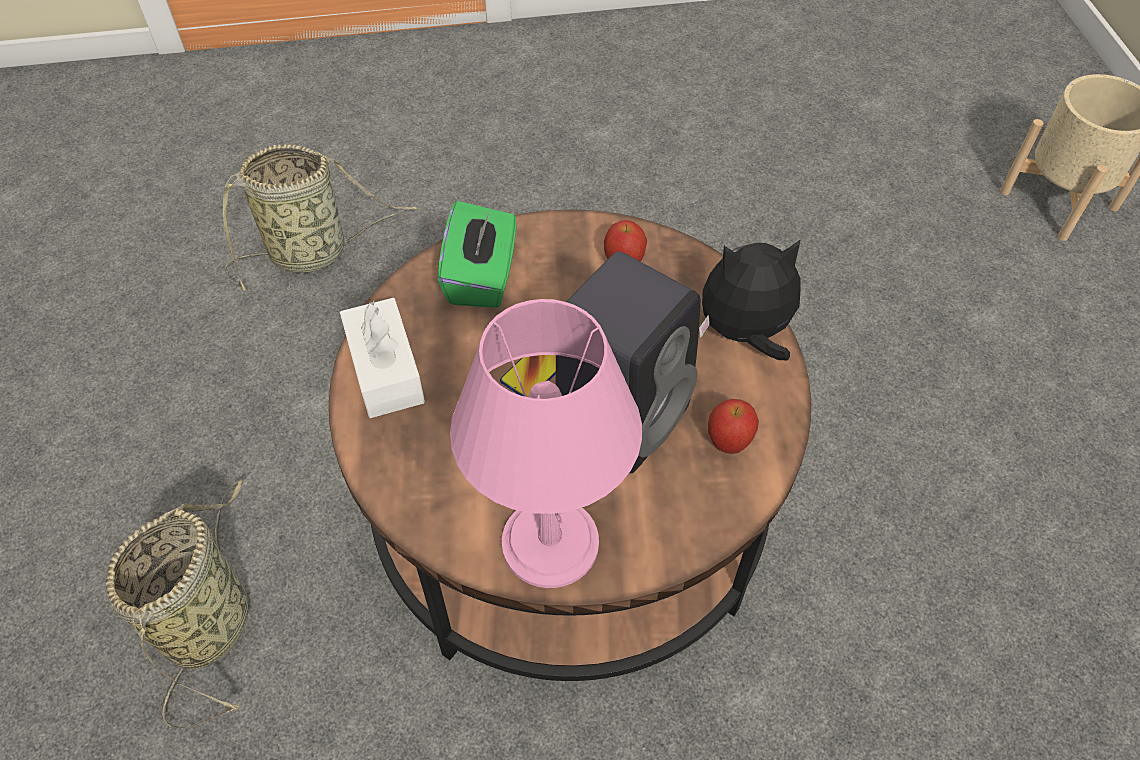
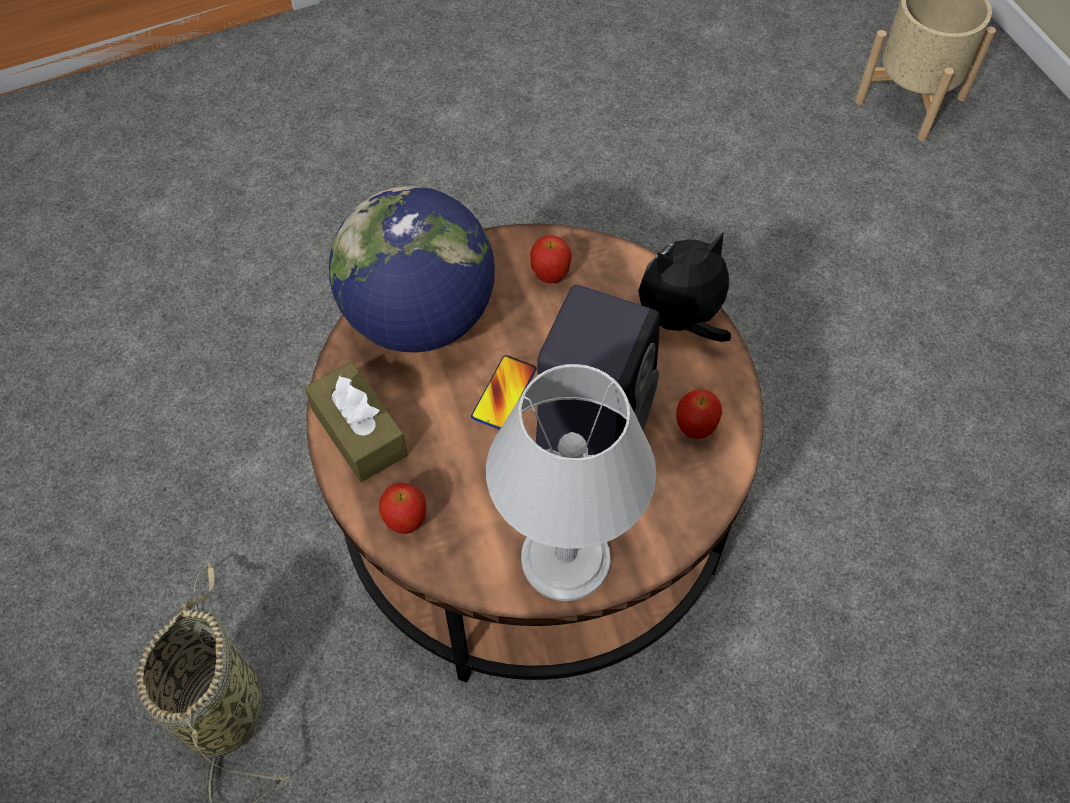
camera: 15 degrees left, 5 degrees up
basket [223,144,419,291] -> none
white tissue box [340,298,425,418] -> brown tissue box [305,362,408,482]
green tissue box [438,201,516,308] -> globe [329,186,495,352]
pink table lamp [450,299,642,588] -> grey table lamp [486,364,656,601]
none -> apple [379,482,426,534]

